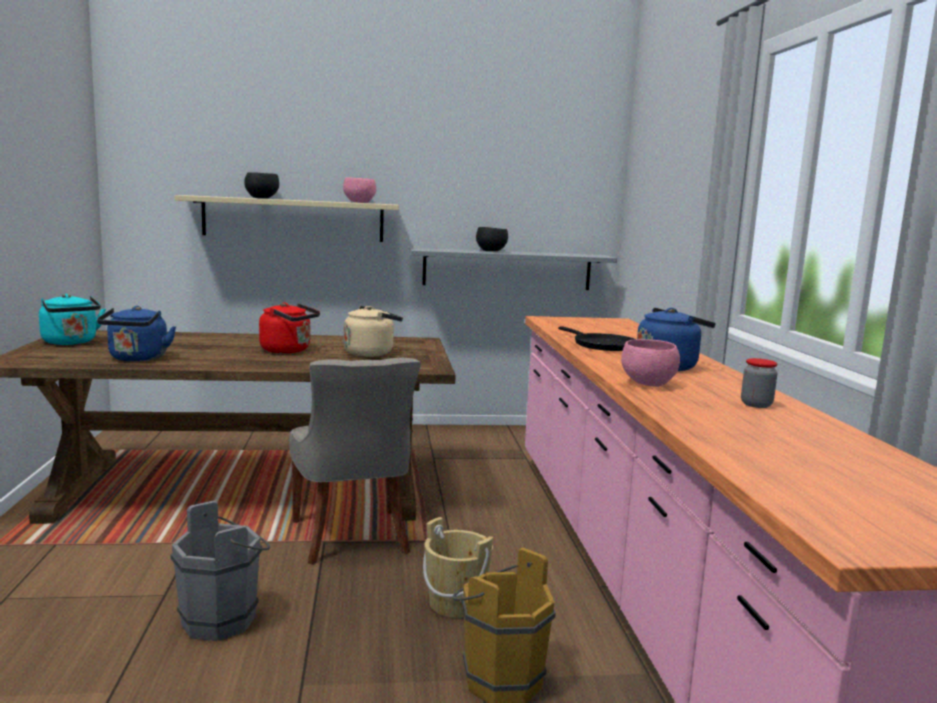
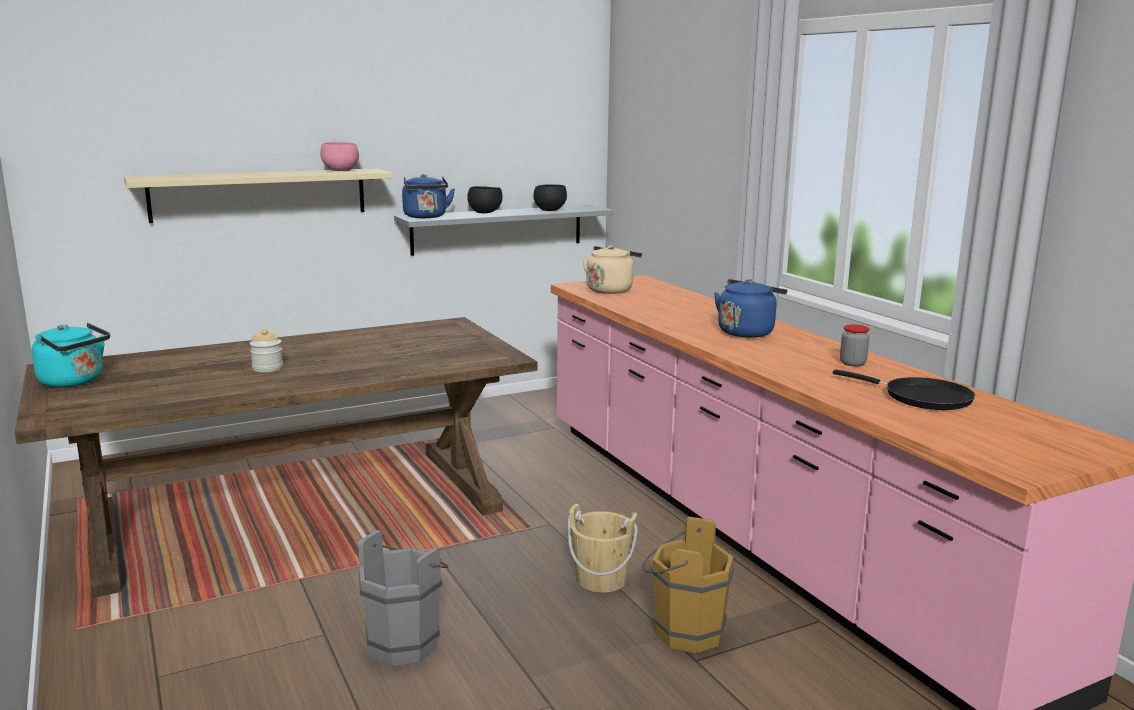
camera: 20 degrees left, 5 degrees up
blue kettle [97,306,176,362] -> blue kettle moved to [402,174,455,218]
black bowl [244,172,279,198] -> black bowl moved to [533,184,567,211]
red kettle [259,302,320,353] -> none
grey chair [289,358,421,565] -> none
beige kettle [344,306,403,357] -> beige kettle moved to [582,245,642,294]
black frying pan [558,326,635,351] -> black frying pan moved to [833,369,975,410]
pink bowl [621,339,680,387] -> none
none -> jar [250,329,283,372]

